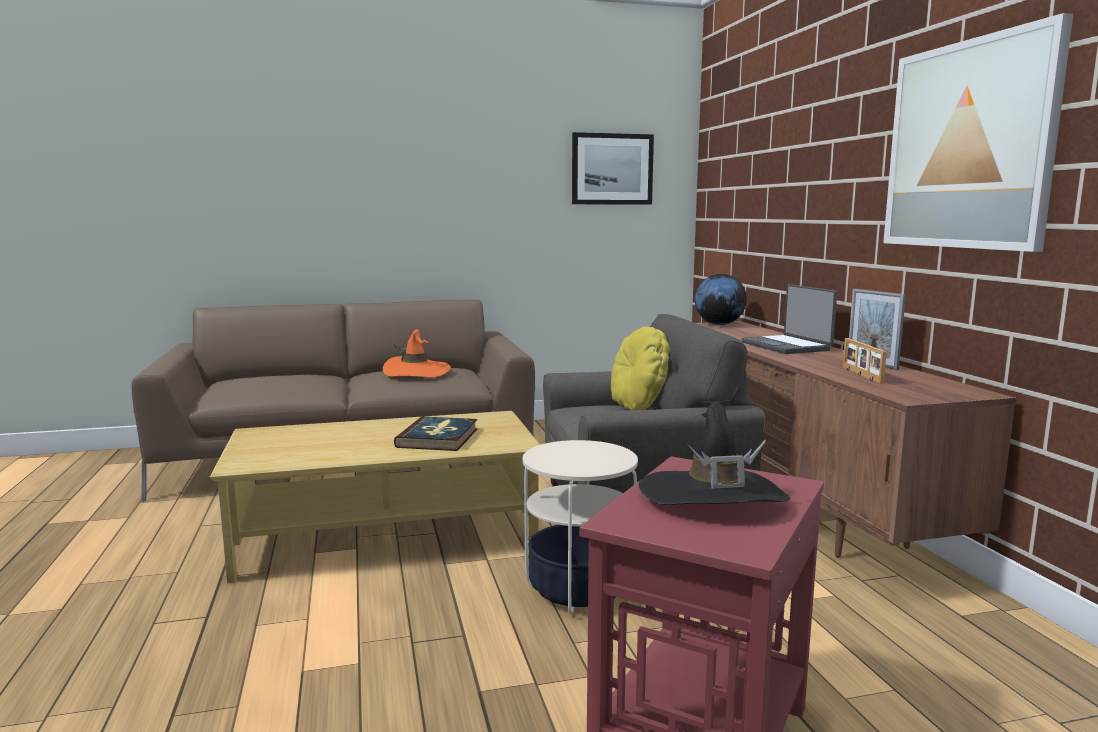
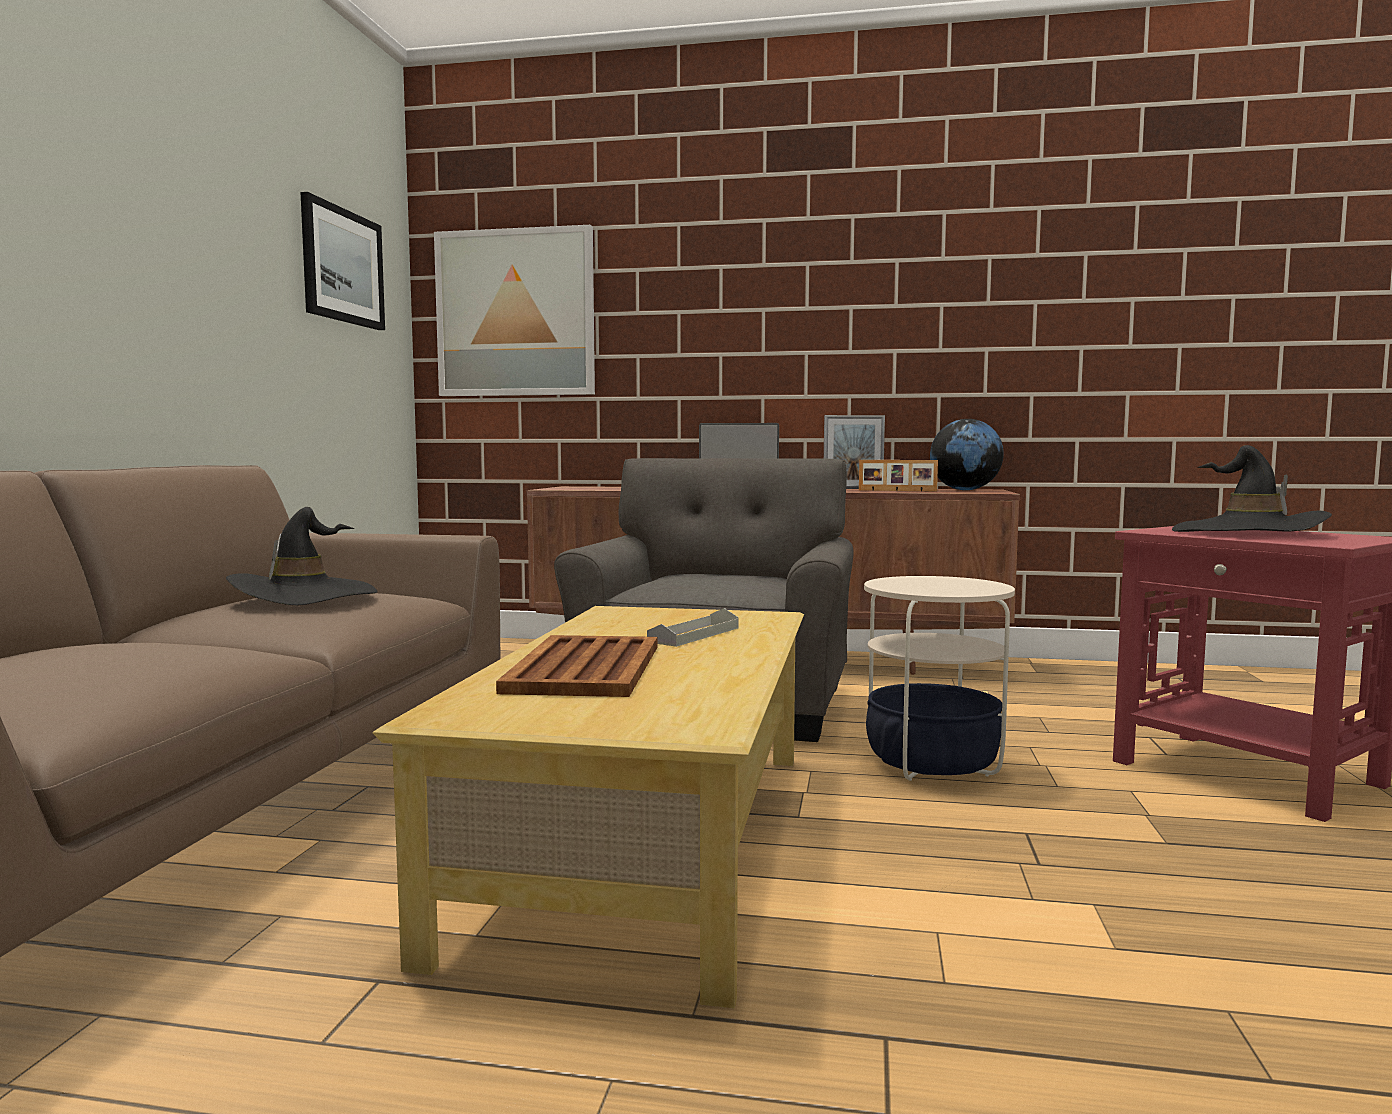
camera: 65 degrees left, 5 degrees down
orange hat [383,329,451,377] -> black hat [226,507,378,605]
book [394,416,478,451] -> grey tray [647,608,739,647]
yellow pillow [611,327,670,410] -> none
globe [695,274,747,325] -> globe moved to [930,419,1004,490]
picture [883,13,1073,252] -> picture moved to [434,225,595,396]
none -> brown tray [496,635,658,697]

